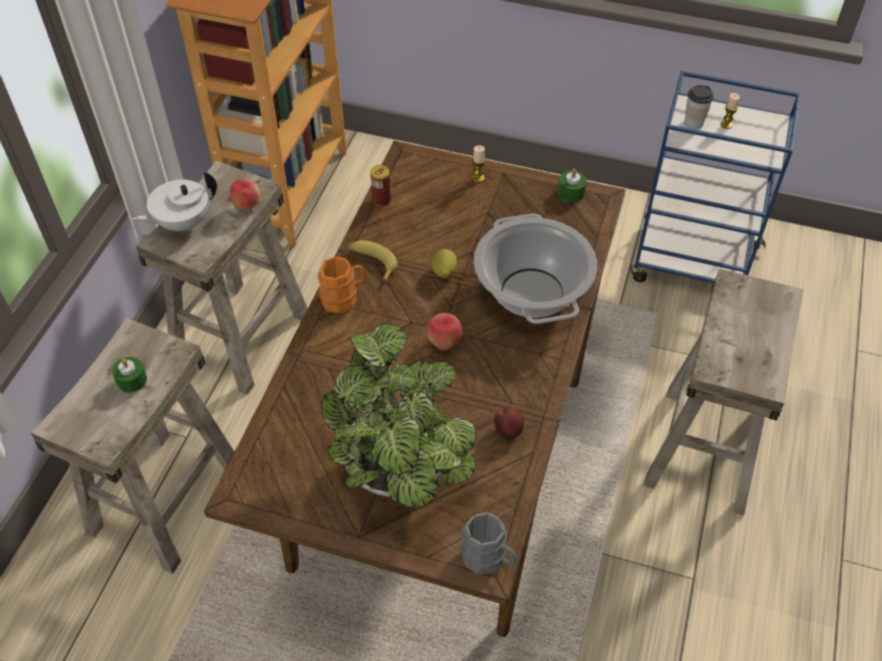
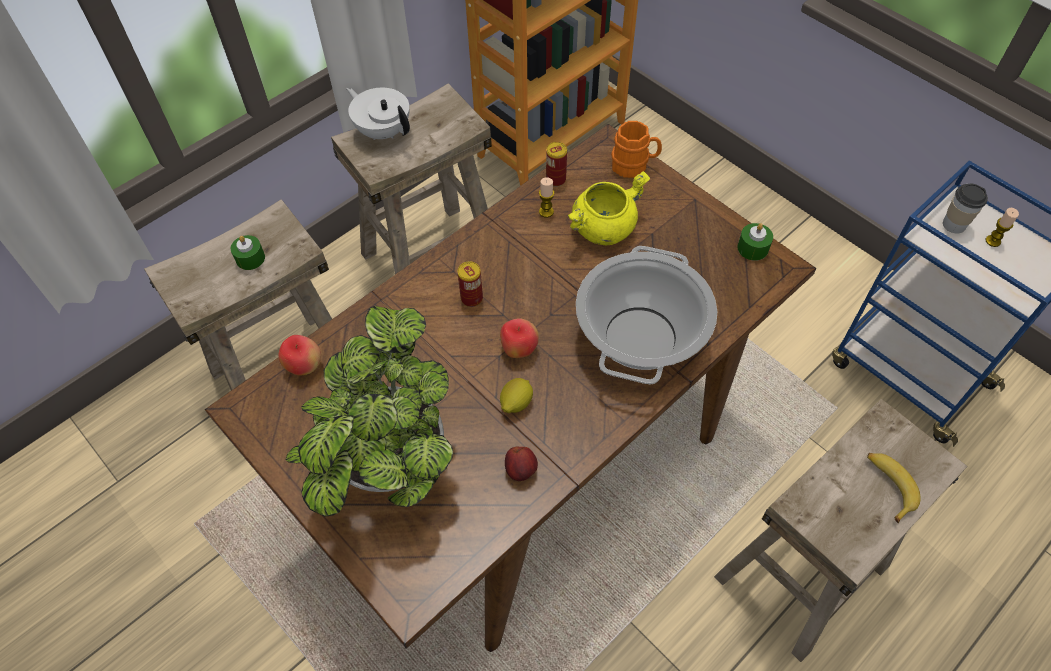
camera: 30 degrees right, 5 degrees up
white teapot [132,172,217,231] -> white teapot turned 45 degrees clockwise [346,88,410,140]
apple [230,179,260,210] -> apple moved to [278,335,321,376]
orange mug [318,257,366,313] -> orange mug moved to [611,121,662,178]
banana [348,240,397,283] -> banana moved to [867,453,921,523]
lemon [432,249,457,278] -> lemon moved to [500,378,533,413]
grey mug [460,512,516,575] -> none
candle [472,145,486,183] -> candle moved to [539,177,555,218]
none -> can [458,261,483,307]
none -> yellow cooking pot [567,171,650,245]

